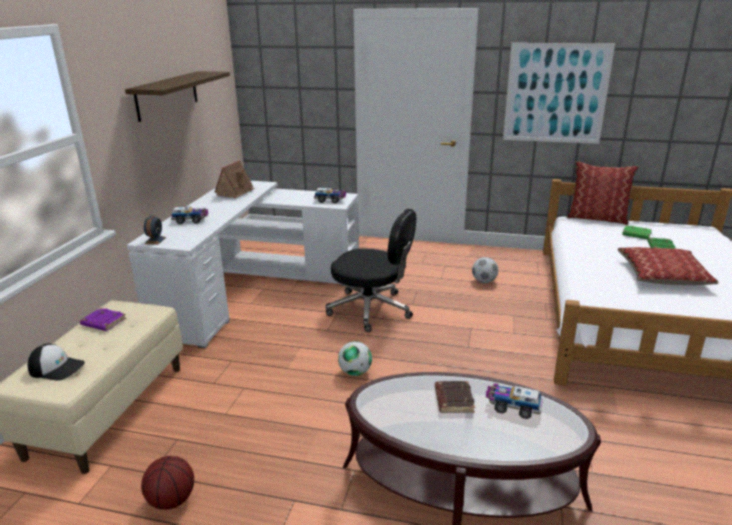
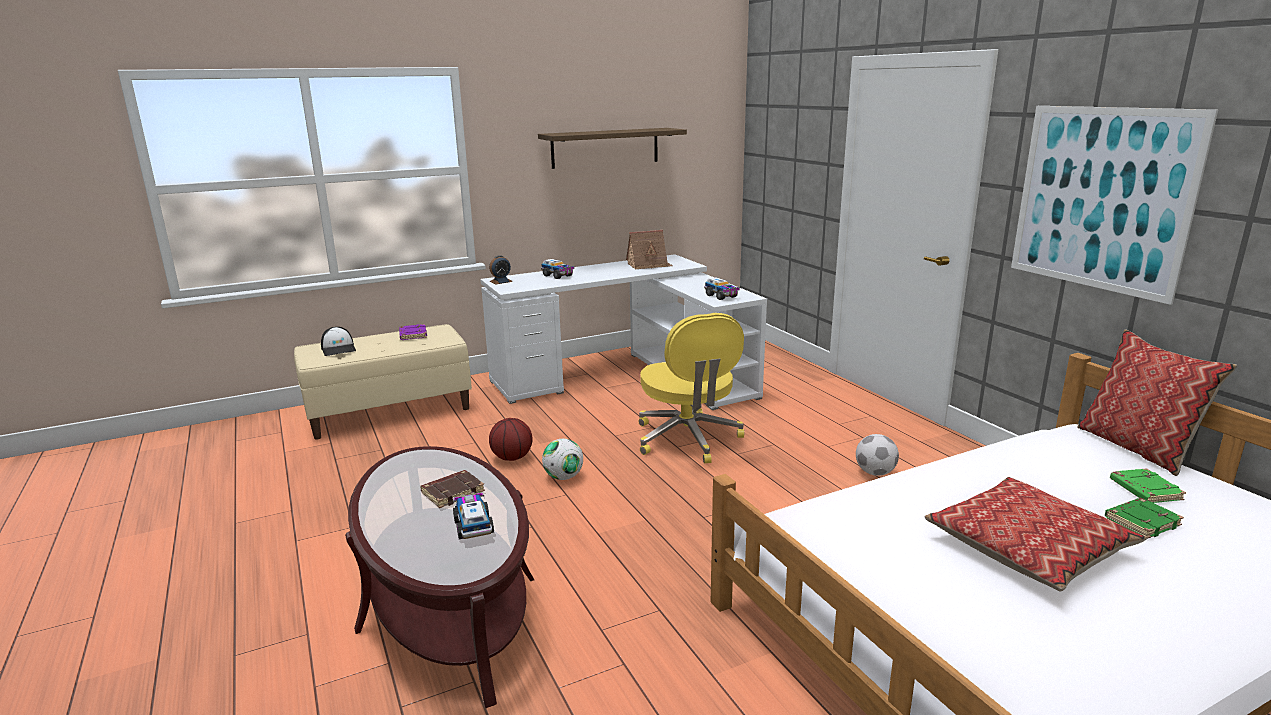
camera: 50 degrees right, 5 degrees down
basketball [141,456,194,510] -> basketball moved to [489,418,533,461]
black office chair [326,209,416,332] -> yellow office chair [638,313,744,463]

